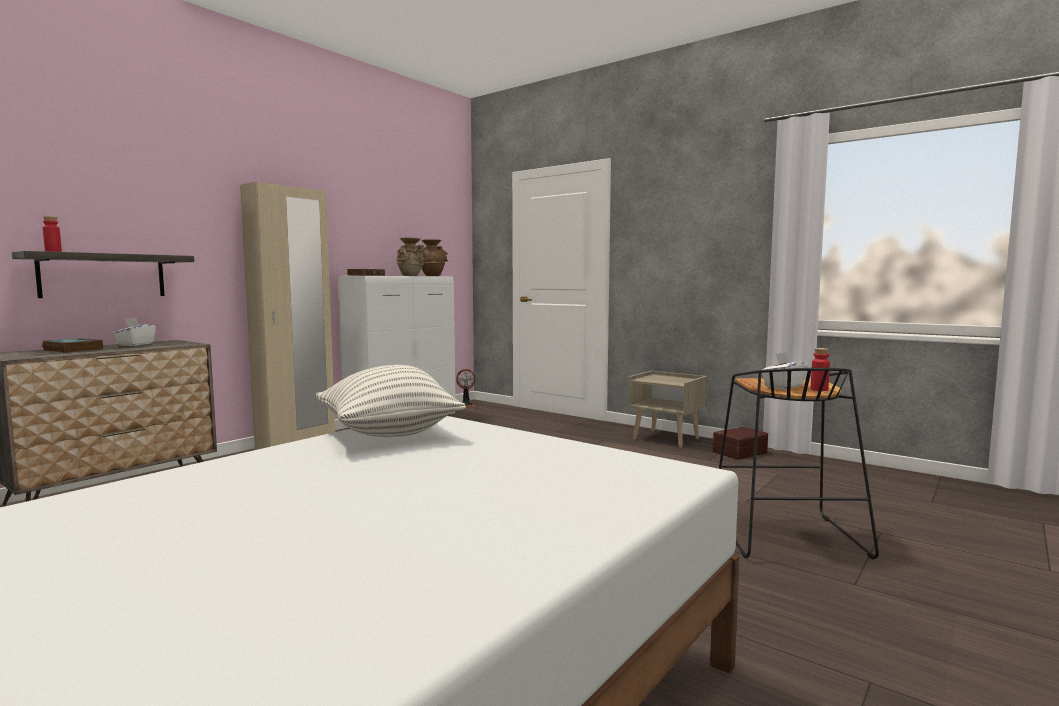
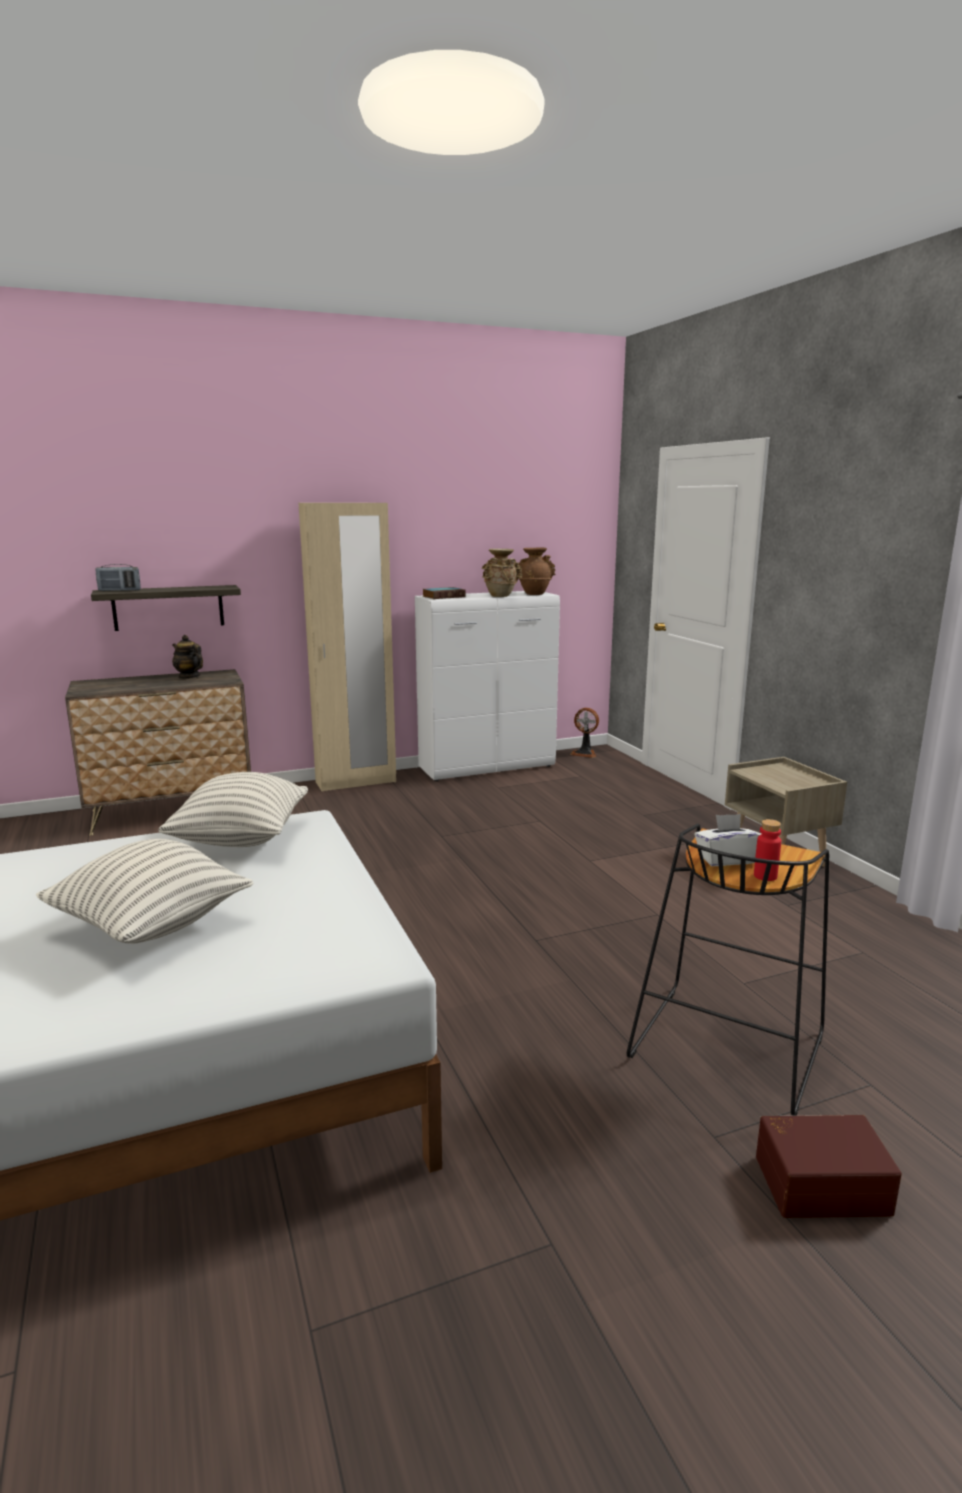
camera: 30 degrees right, 10 degrees up
book [42,338,103,353] -> none
red bottle [43,216,62,252] -> radio [95,564,141,591]
white tissue box [113,318,156,346] -> teapot [172,635,203,679]
brown storage box [713,427,768,460] -> brown storage box moved to [756,1115,902,1218]
none -> pillow [36,839,253,944]

